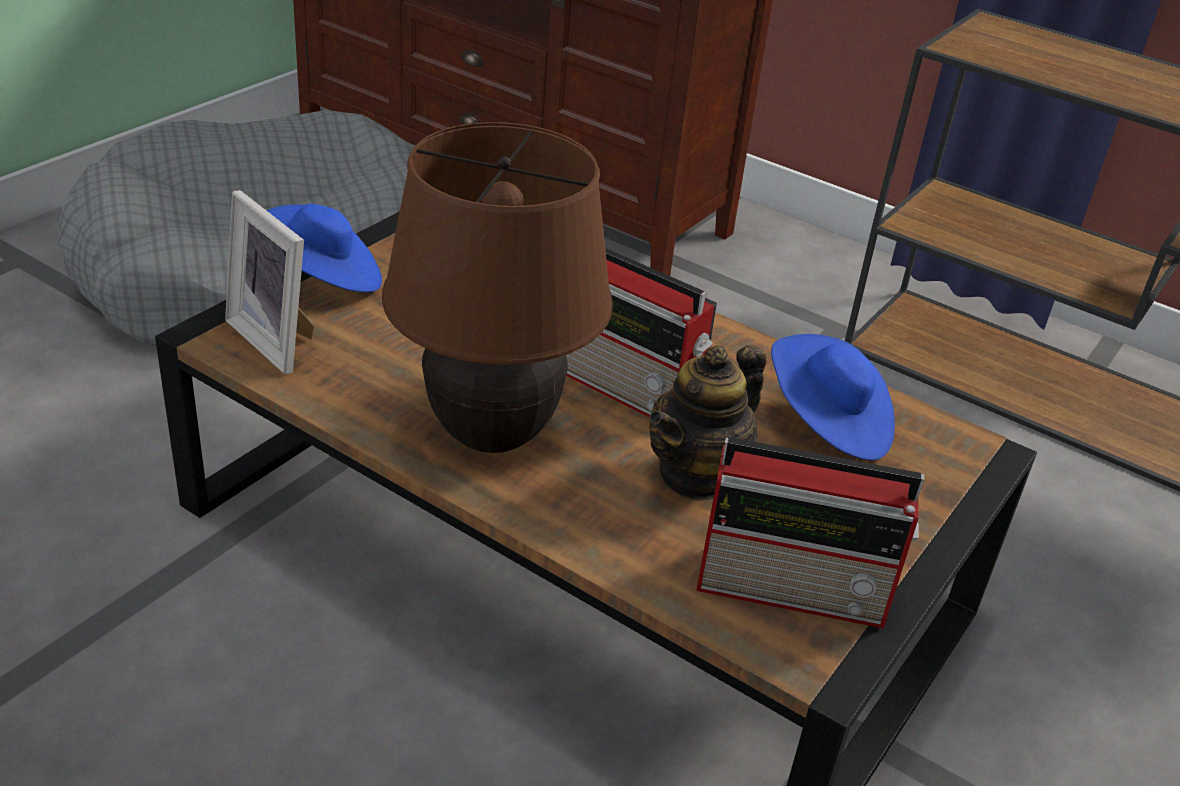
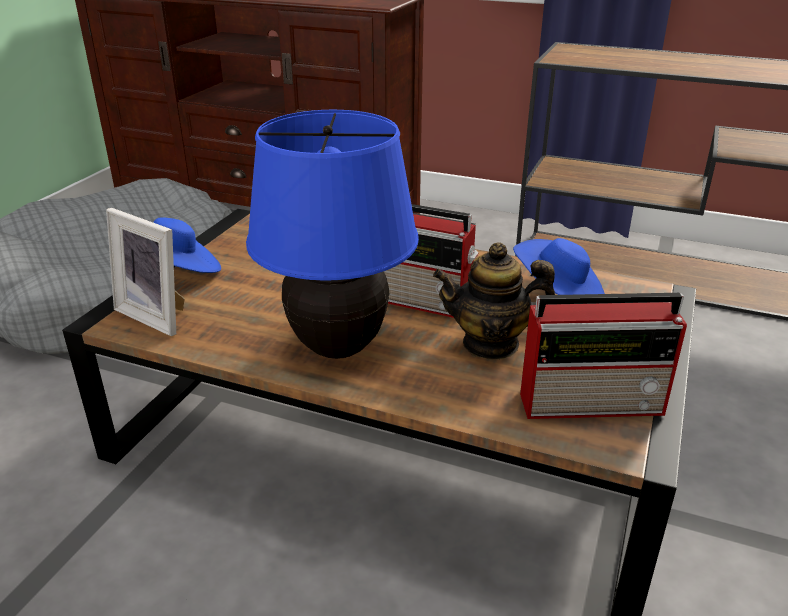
camera: 10 degrees left, 5 degrees down
brown table lamp [382,122,613,453] -> blue table lamp [246,110,419,359]
teapot [649,344,766,501] -> teapot turned 60 degrees clockwise [433,242,555,360]

